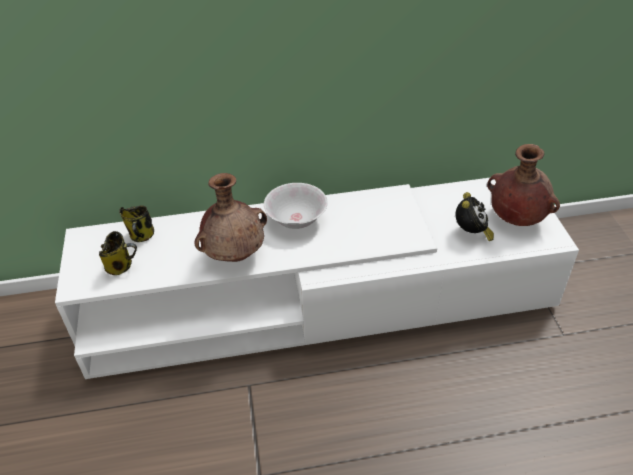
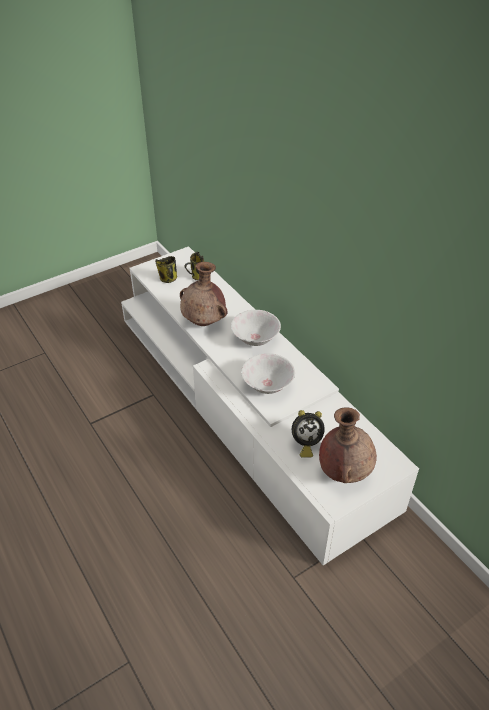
camera: 65 degrees right, 0 degrees up
none -> white bowl [241,353,295,394]

